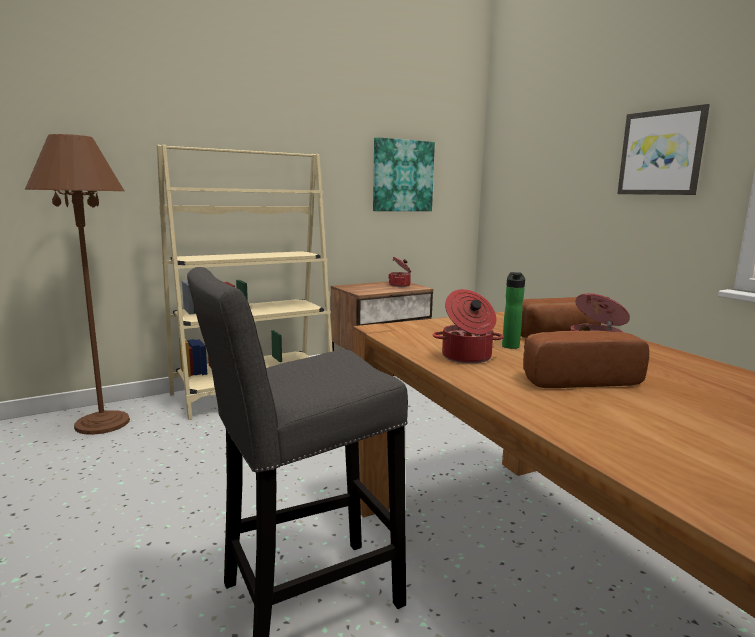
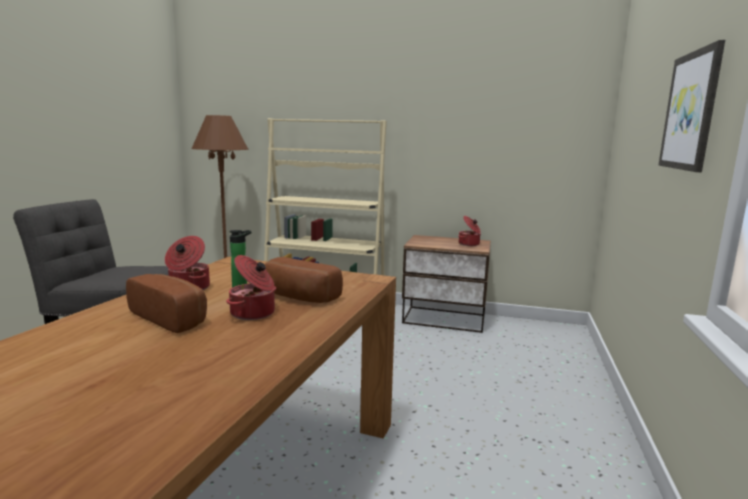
camera: 45 degrees right, 0 degrees up
picture [373,137,435,211] -> none

